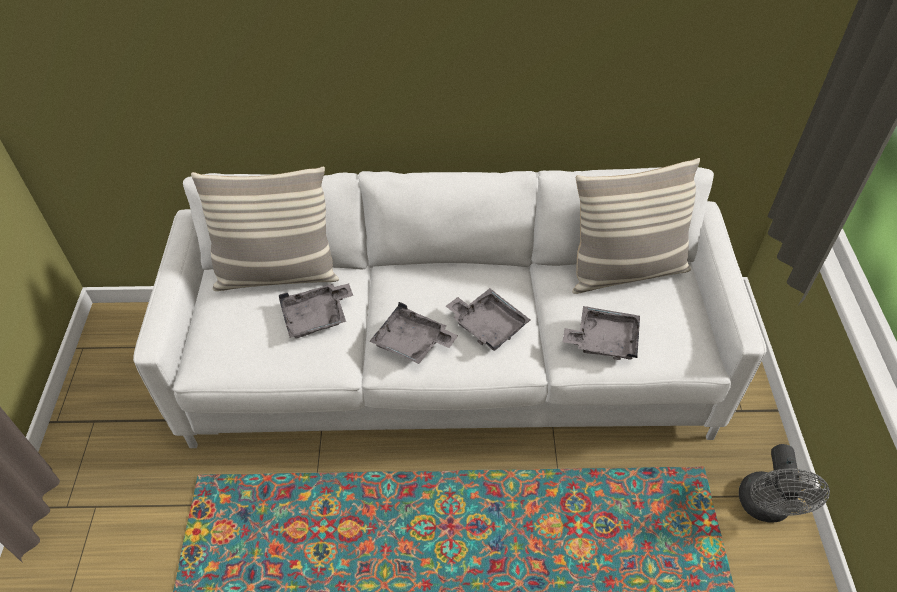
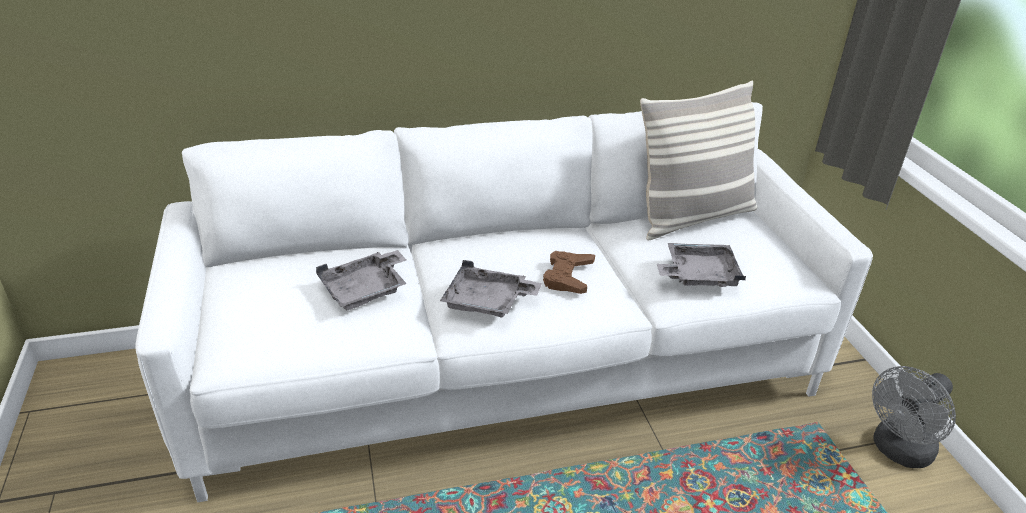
camera: 15 degrees left, 15 degrees down
pillow [191,167,339,291] -> none
grey tray [446,288,530,351] -> brown game controller [543,251,595,294]
grey fan [739,444,830,523] -> grey fan turned 60 degrees clockwise [872,366,956,468]

